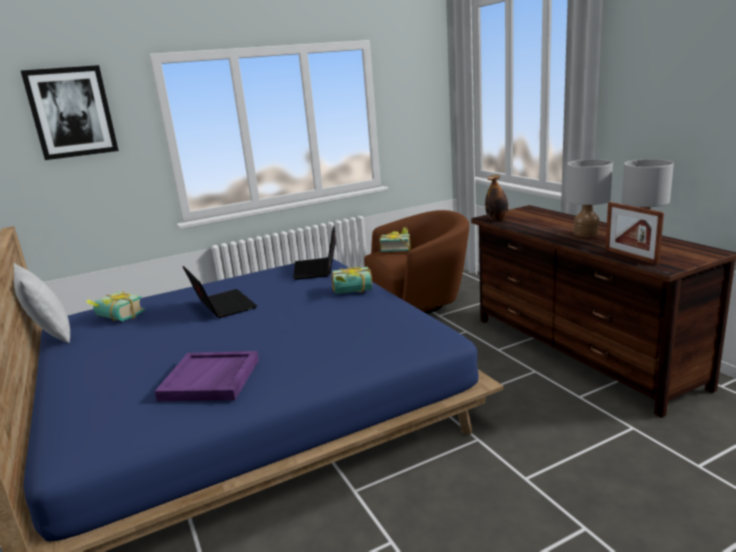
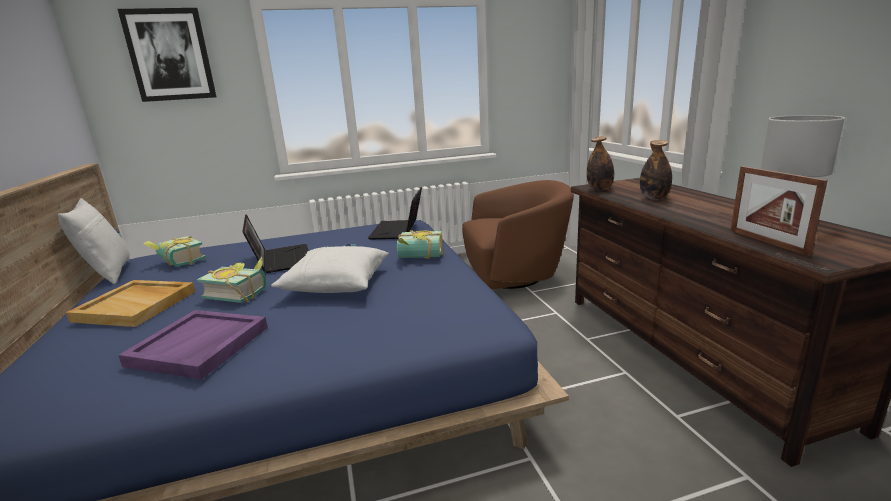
camera: 10 degrees right, 0 degrees up
book [380,227,411,252] -> book moved to [197,257,266,303]
grey table lamp [566,159,613,237] -> none
none -> beige tray [66,280,196,327]
none -> grey pillow [271,243,389,293]
none -> bottle [640,140,672,200]

